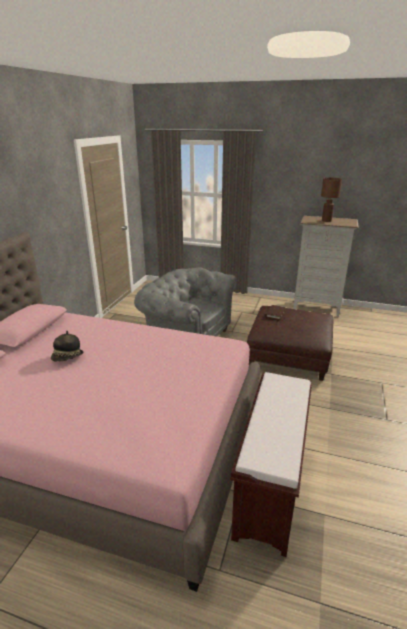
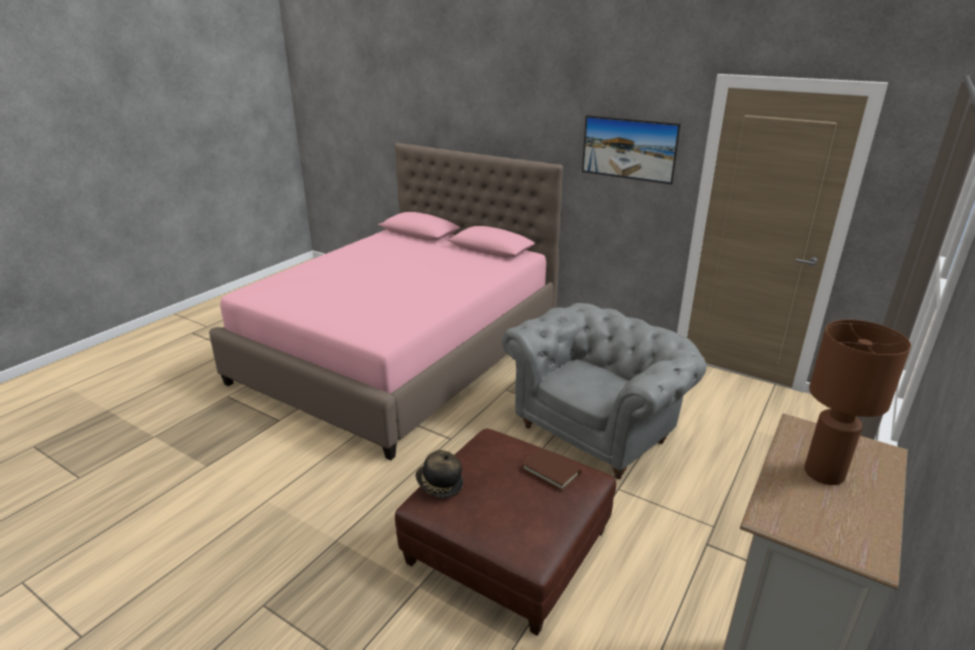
camera: 105 degrees right, 0 degrees up
hat [51,331,83,362] -> hat moved to [415,450,463,498]
brown bench [231,372,312,557] -> none
none -> picture [582,115,681,185]

